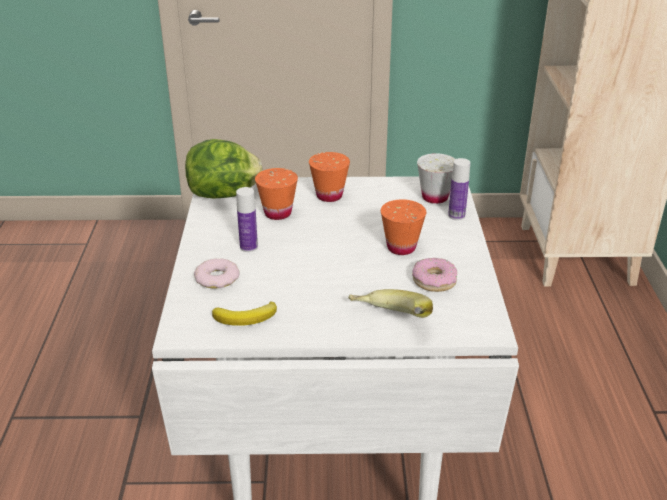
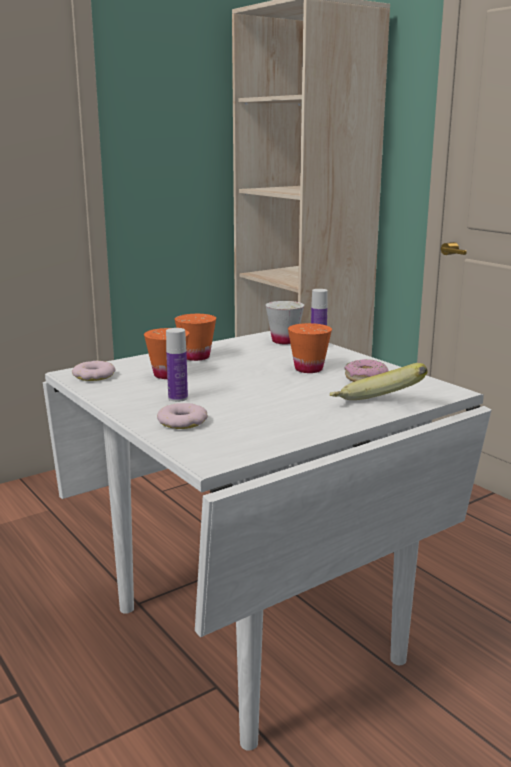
camera: 35 degrees left, 15 degrees down
lettuce [185,139,262,198] -> donut [72,361,116,381]
banana [212,301,277,326] -> none

